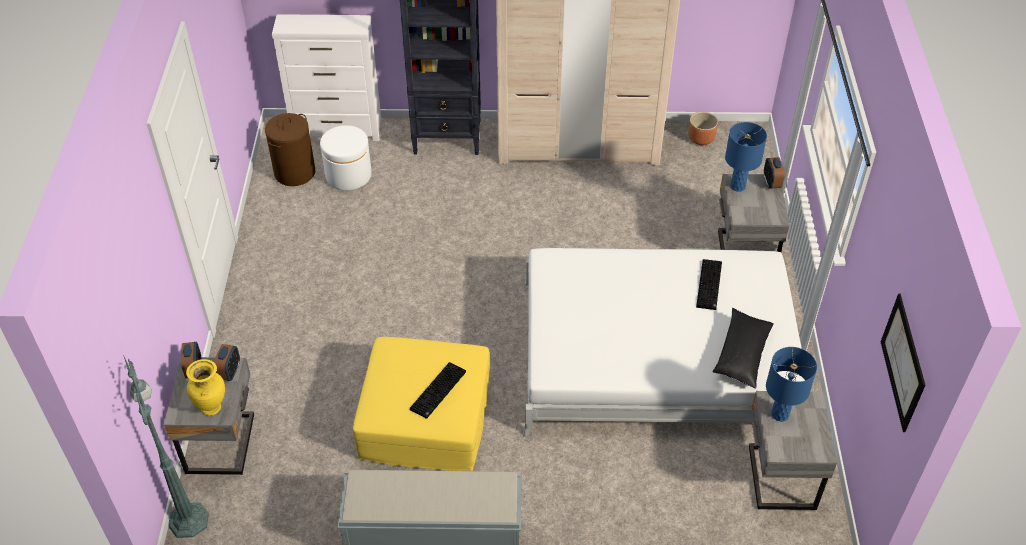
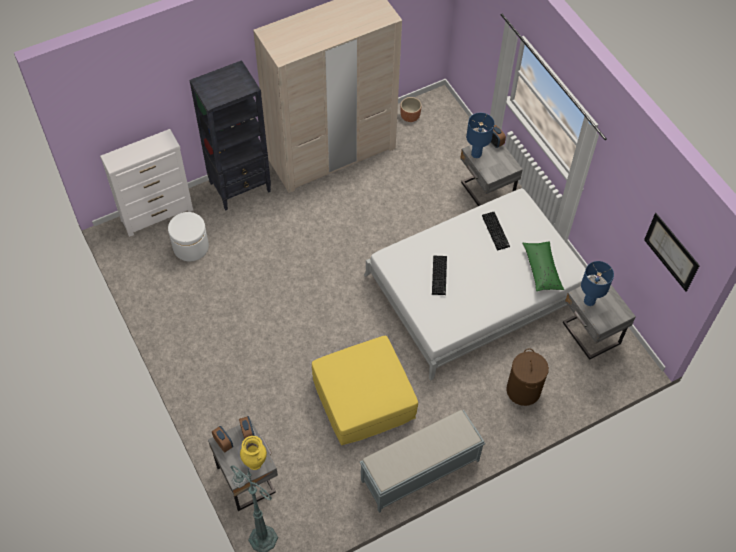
camera: 30 degrees left, 10 degrees up
brown laundry basket [265,113,315,186] -> brown laundry basket moved to [506,349,549,406]
keyboard [410,362,466,419] -> keyboard moved to [432,256,447,295]
black pillow [713,308,774,389] -> green pillow [522,242,564,291]

